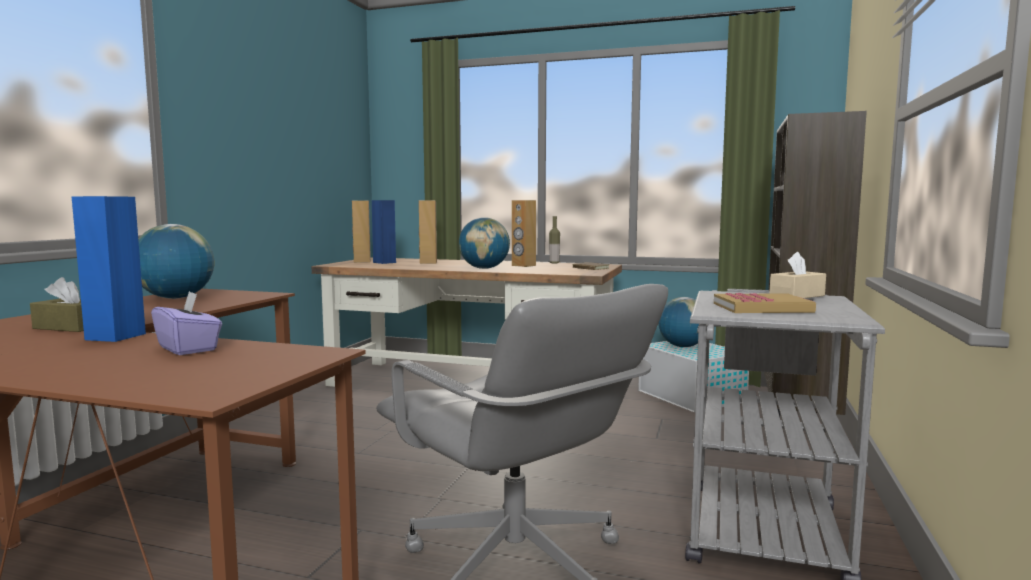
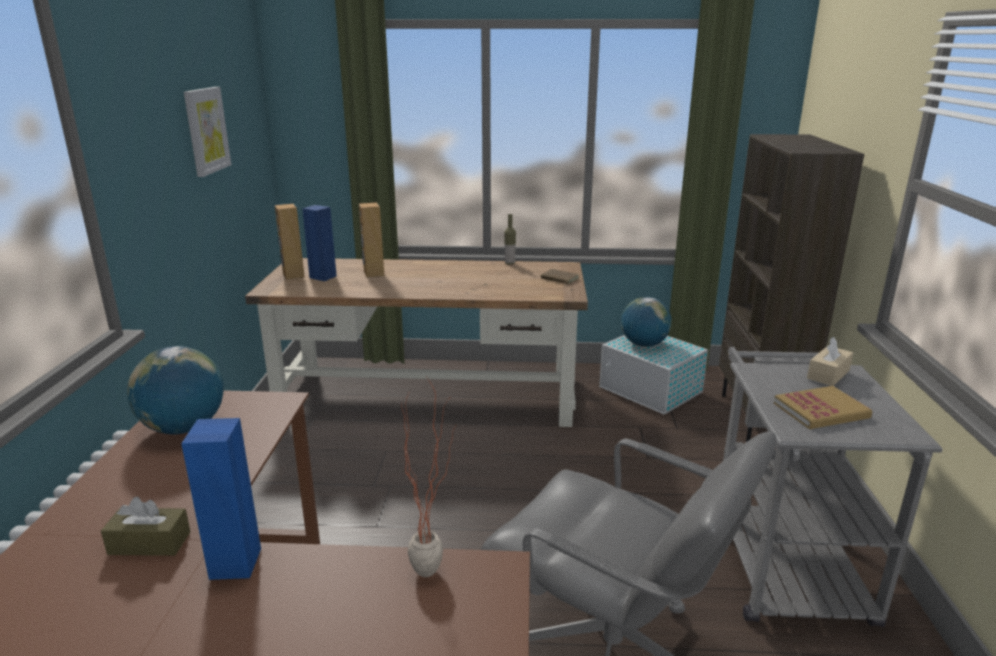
camera: 15 degrees left, 15 degrees up
purple tissue box [151,291,222,355] -> none
globe [459,217,510,269] -> none
brown speaker [512,200,536,267] -> none
none -> picture [184,87,231,177]
none -> potted plant [401,376,455,577]

